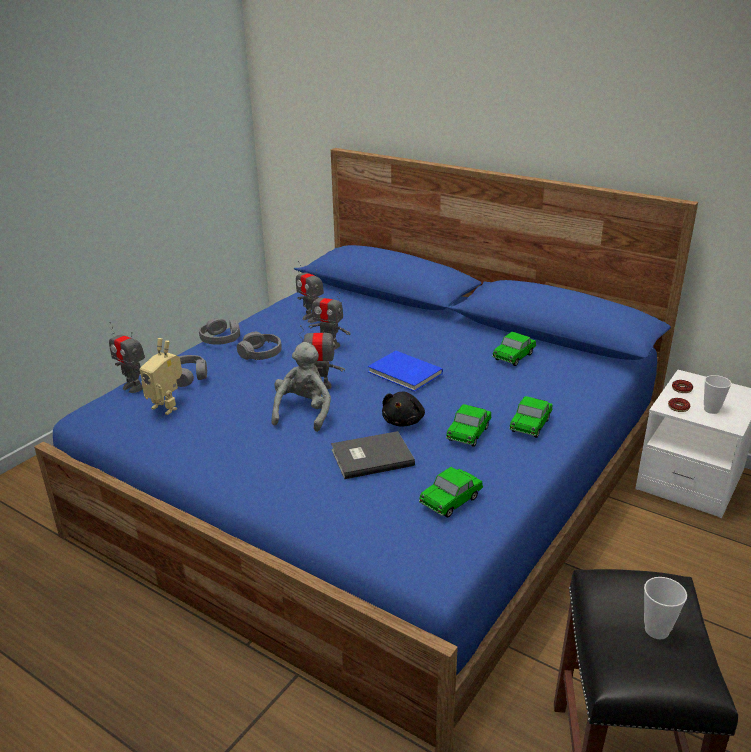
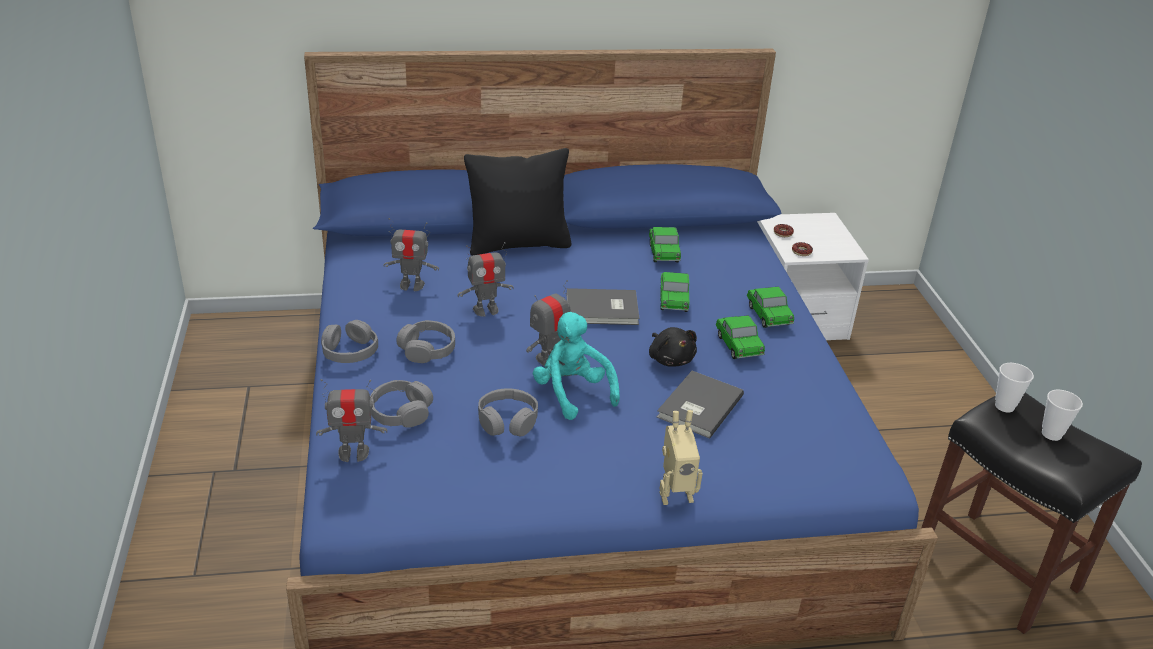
camera: 45 degrees left, 5 degrees up
toy robot [140,338,182,415] -> toy robot moved to [659,410,702,505]
grey plush toy [271,342,331,432] -> turquoise plush toy [533,312,620,420]
blue book [368,351,443,392] -> grey book [567,288,640,325]
toy car [419,467,483,518] -> toy car moved to [660,272,689,312]
cup [704,375,732,414] -> cup moved to [995,363,1034,413]
none -> black pillow [464,148,571,255]
none -> grey headphones [478,388,538,437]

